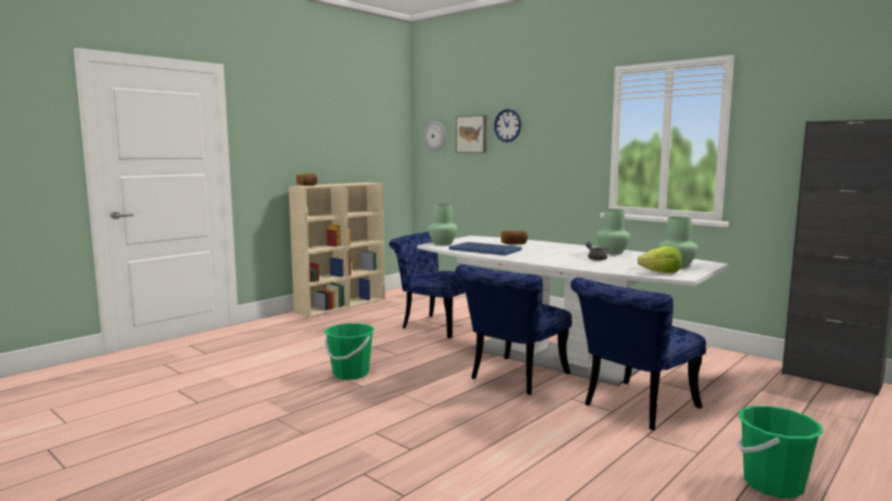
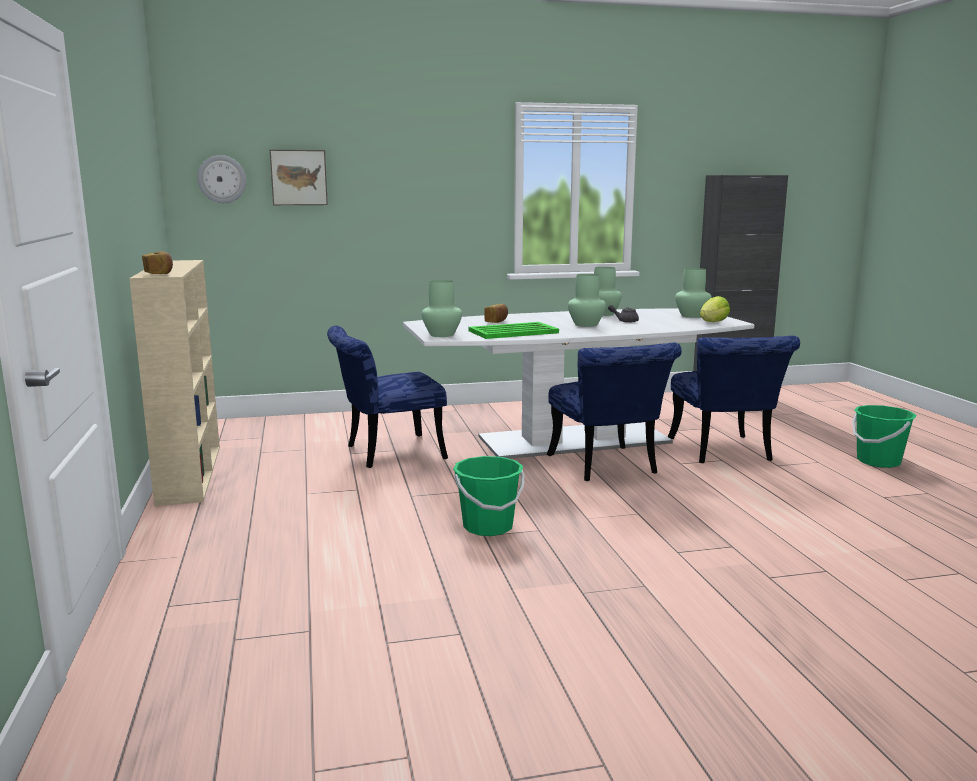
camera: 55 degrees left, 5 degrees up
blue tray [449,242,522,256] -> green tray [469,322,559,339]
wall clock [494,109,521,142] -> none
none -> green vase [568,274,606,327]

